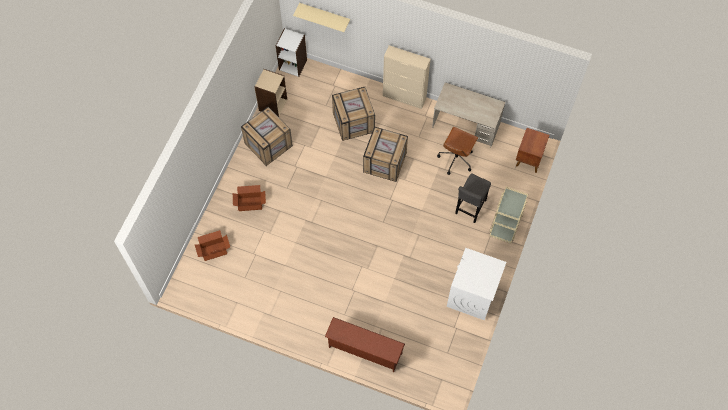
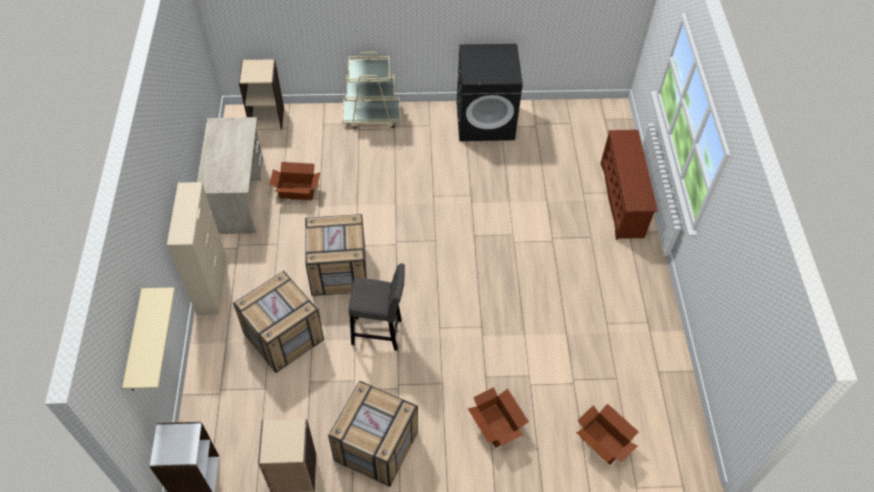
camera: 115 degrees left, 10 degrees down
brown office chair [437,127,478,175] -> cardboard box [269,162,320,200]
white washing machine [447,248,506,321] -> black washing machine [457,44,523,141]
grey stool [455,173,491,223] -> grey stool moved to [349,263,405,351]
brown nightstand [516,128,550,173] -> beige bookcase [239,59,284,130]

